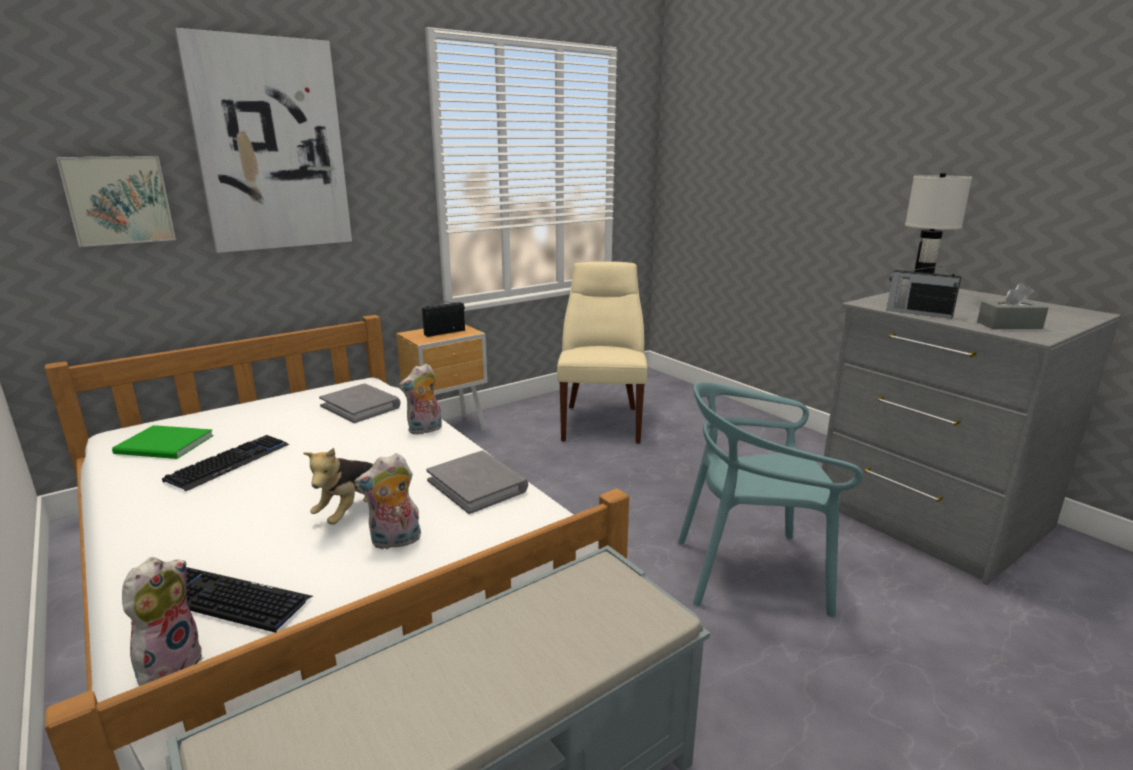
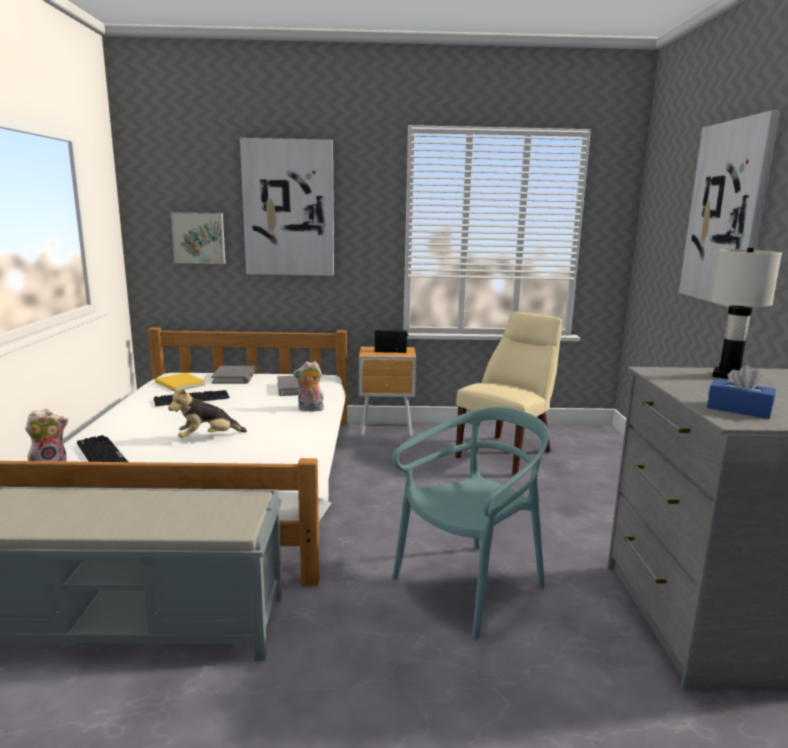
camera: 35 degrees right, 5 degrees down
green book [112,425,214,459] -> yellow book [155,373,206,391]
plush toy [354,453,421,550] -> none
grey book [426,451,528,514] -> grey book moved to [211,366,256,384]
turquoise chair [678,382,863,617] -> turquoise chair turned 105 degrees clockwise [392,407,549,640]
radio [886,264,962,319] -> none
grey tissue box [977,283,1049,329] -> blue tissue box [707,365,776,419]
none -> picture [679,110,780,307]

